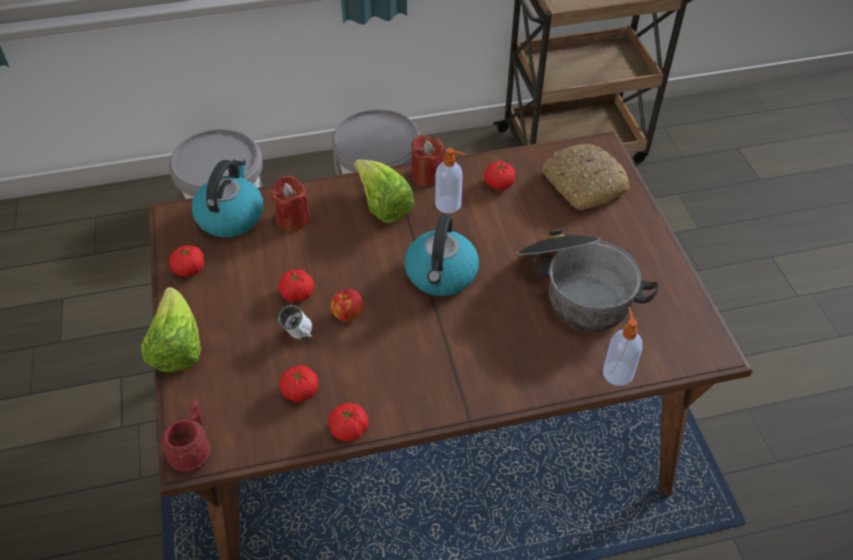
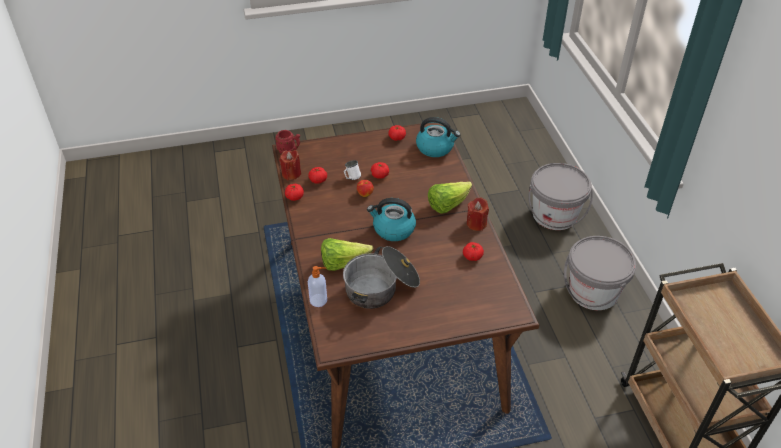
camera: 90 degrees right, 5 degrees down
lettuce [141,287,201,372] -> lettuce moved to [321,238,373,271]
red candle [270,175,311,231] -> red candle moved to [279,150,302,180]
soap dispenser [435,148,465,213] -> none
bread [542,144,630,210] -> none

